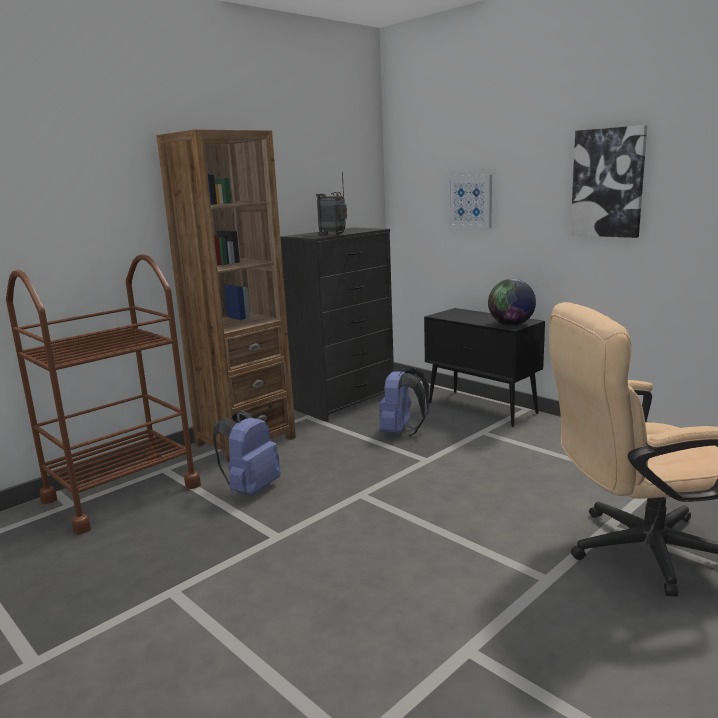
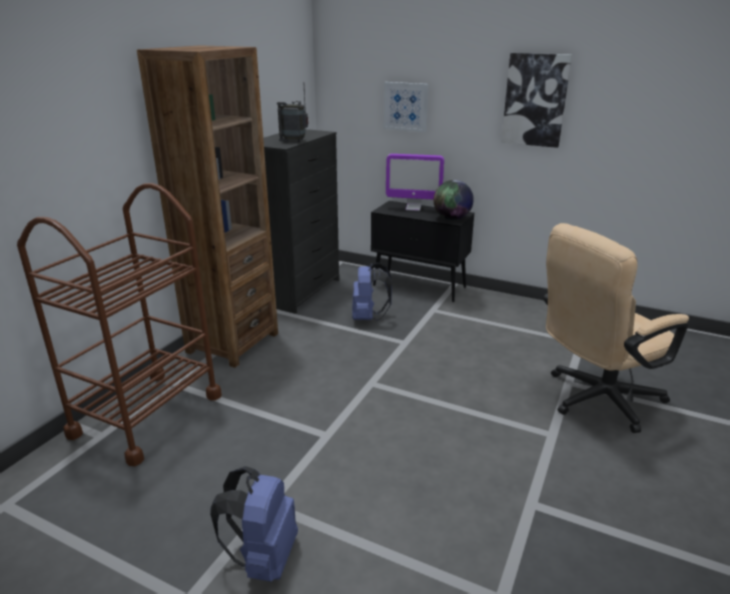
camera: 20 degrees left, 10 degrees up
blue backpack [213,411,280,495] -> blue backpack moved to [210,466,298,582]
none -> monitor [386,154,444,211]

